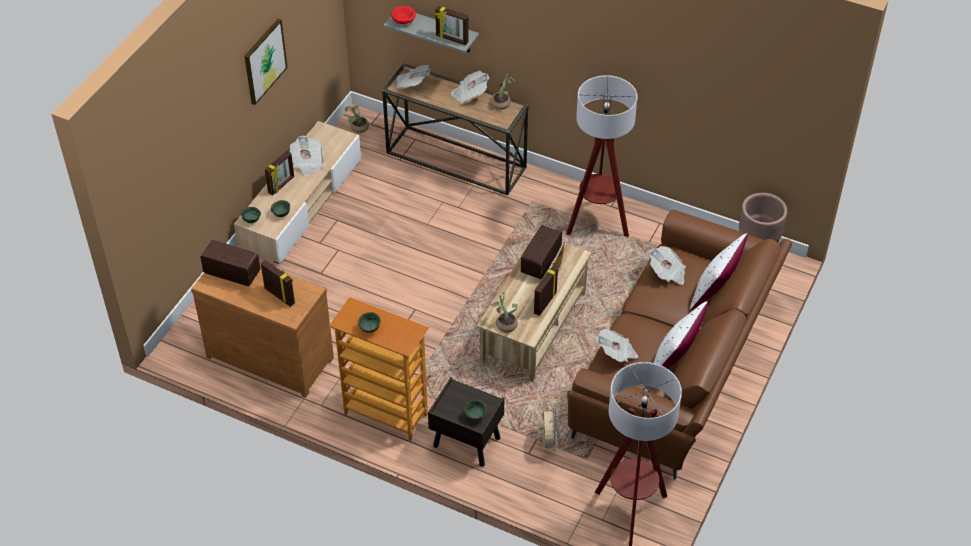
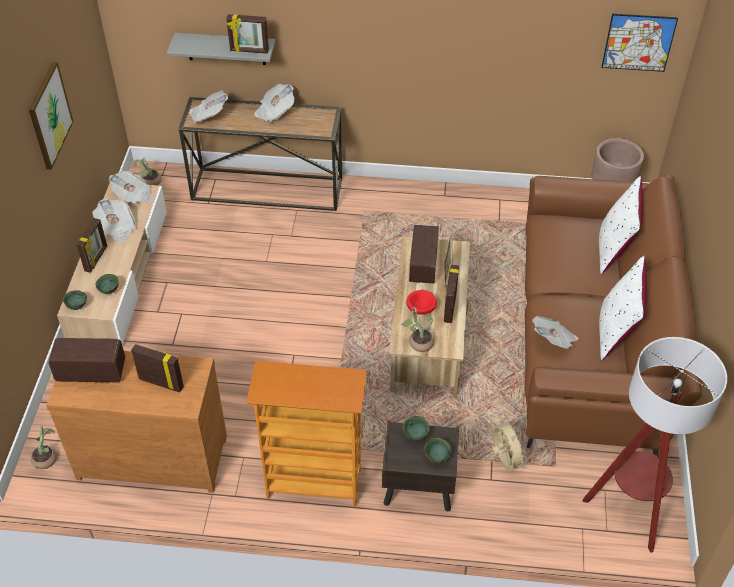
camera: 20 degrees left, 0 degrees up
green bowl [358,312,381,333] -> green bowl moved to [403,416,430,441]
red bowl [391,6,416,24] -> red bowl moved to [406,290,437,315]
potted plant [491,74,516,110] -> potted plant moved to [30,426,57,469]
floor lamp [566,75,638,237] -> none
newspaper [650,246,686,285] -> newspaper moved to [109,171,152,204]
none -> picture [601,14,678,72]

